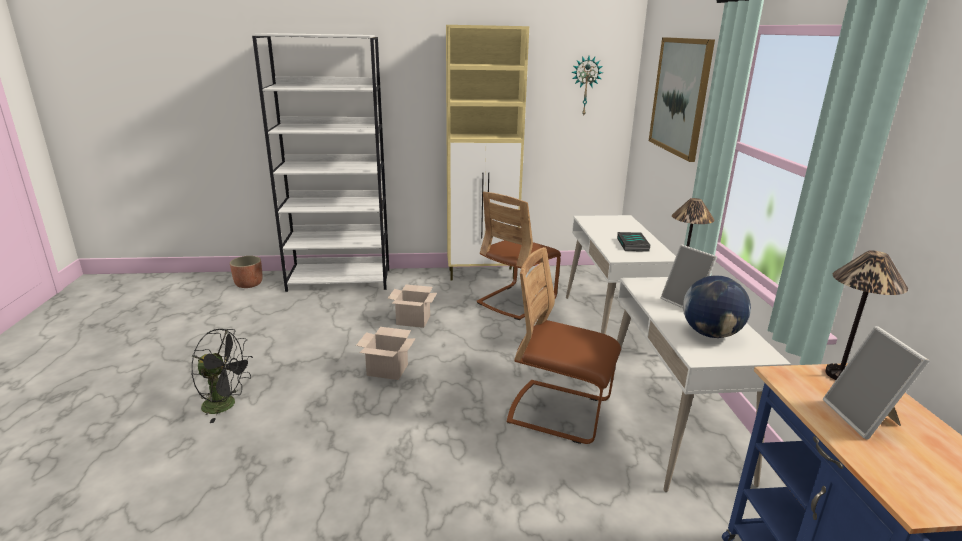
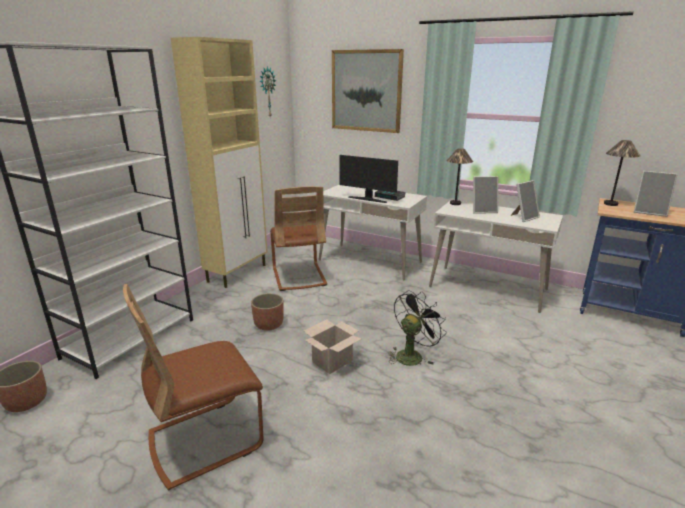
camera: 55 degrees left, 0 degrees up
black fan [192,329,253,423] -> black fan moved to [388,290,447,366]
cardboard box [387,284,437,328] -> planter [251,293,284,331]
brown chair [507,247,621,444] -> brown chair moved to [123,284,264,491]
globe [683,275,751,338] -> picture frame [510,180,540,222]
none -> monitor [339,155,398,203]

